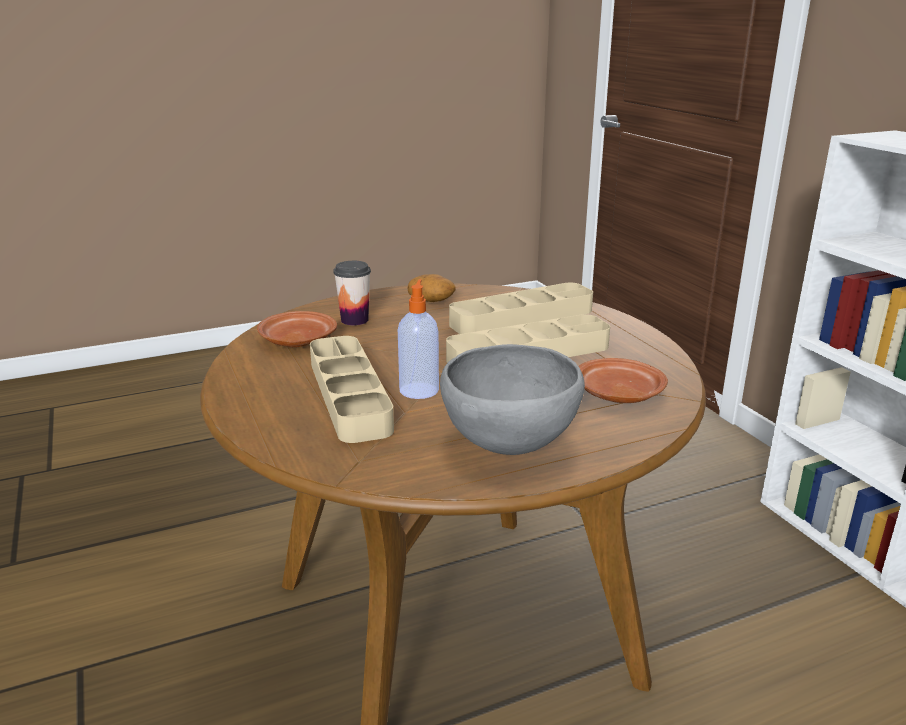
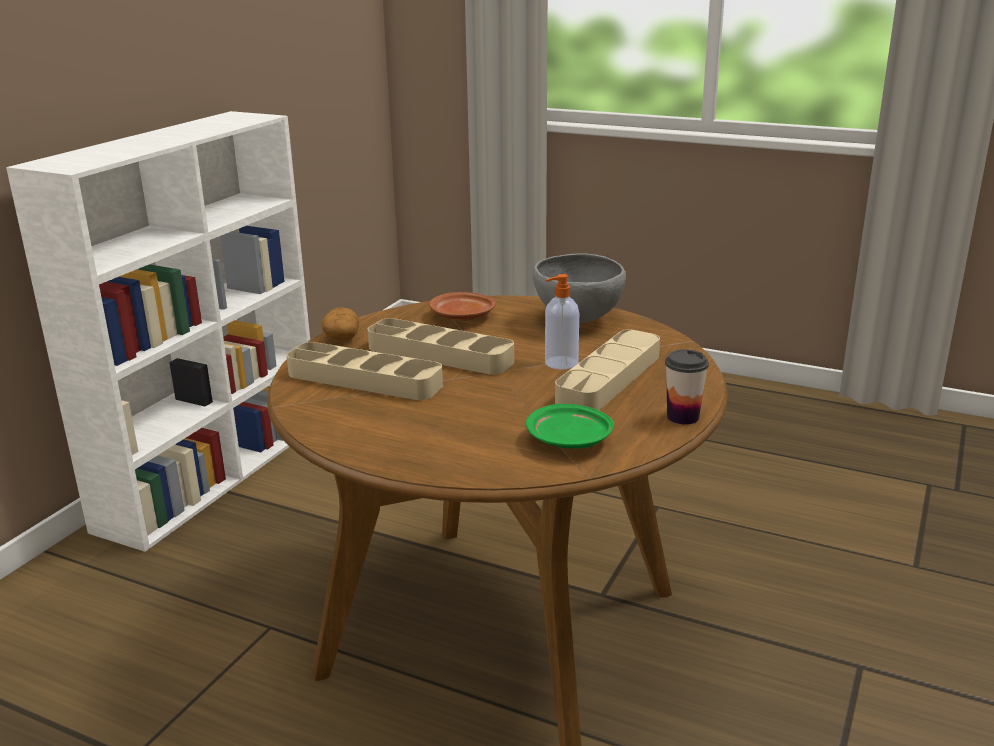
camera: 130 degrees left, 0 degrees up
brown plate [257,311,337,348] -> green plate [526,404,614,449]
cup [333,261,371,325] -> cup moved to [665,349,709,425]
potato [407,274,456,302] -> potato moved to [321,308,359,341]

